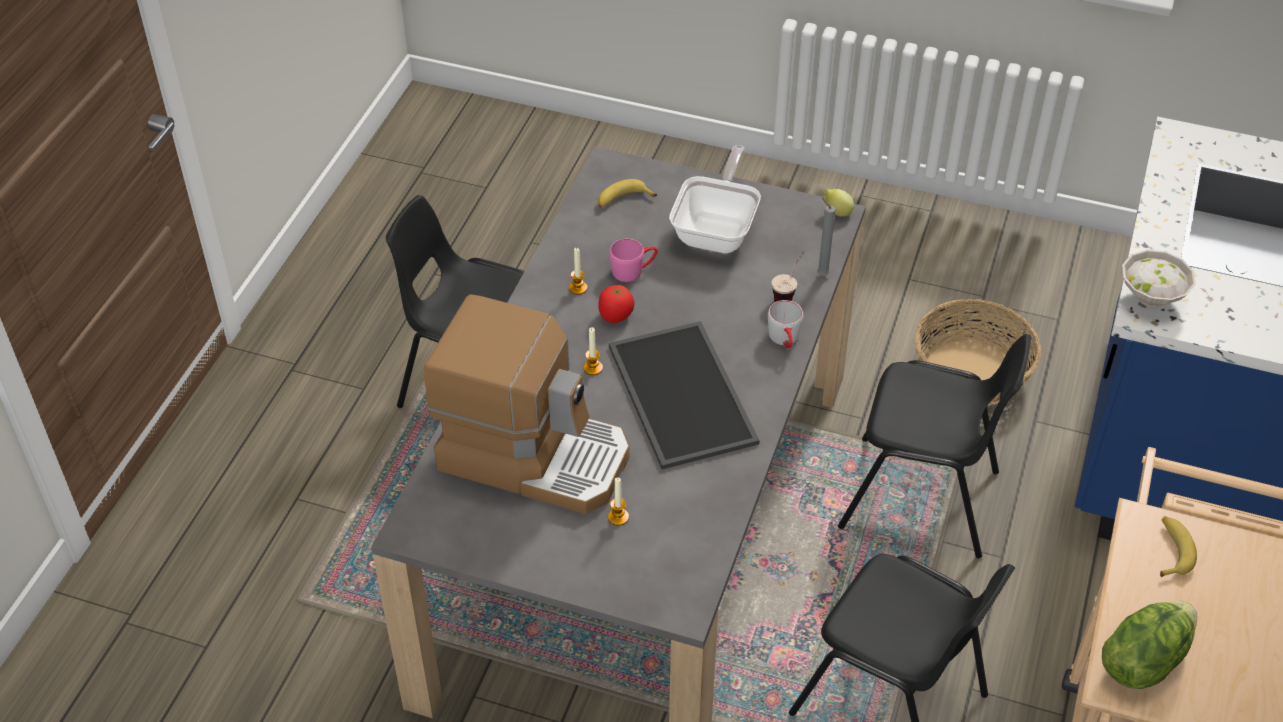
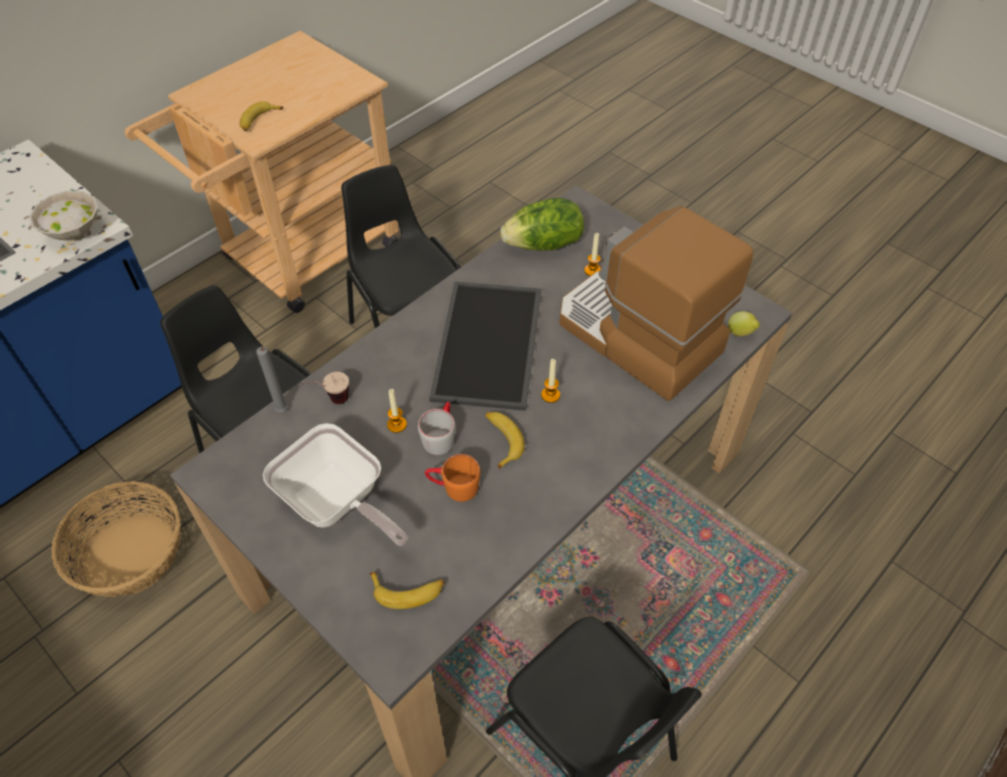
camera: 155 degrees left, 5 degrees up
candle [569,248,587,295] -> candle moved to [387,389,407,433]
tomato [598,285,634,323] -> banana [486,412,525,469]
pink mug [609,238,658,282] -> orange mug [425,454,480,502]
frying pan [669,145,761,253] -> frying pan turned 90 degrees counterclockwise [263,423,408,546]
grey mug [768,300,803,349] -> grey mug moved to [418,402,455,455]
lemon [824,189,854,217] -> lemon moved to [728,311,759,336]
lettuce [1102,601,1197,689] -> lettuce moved to [500,198,584,250]

